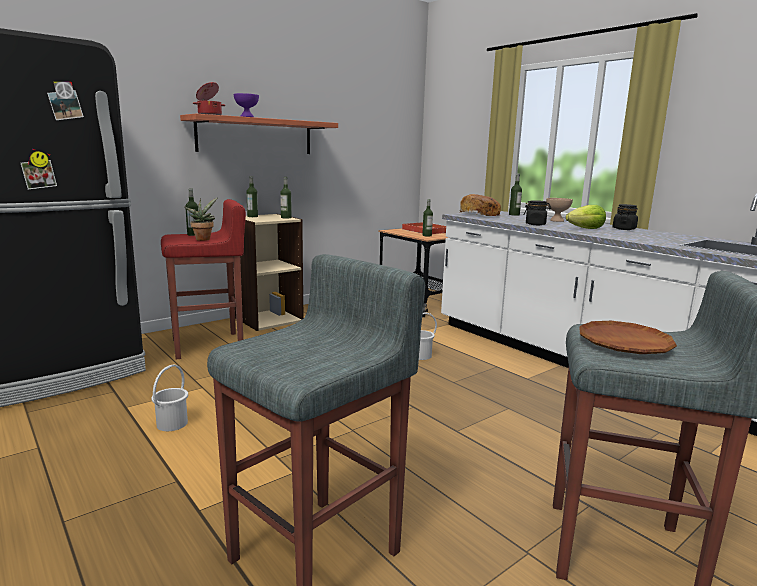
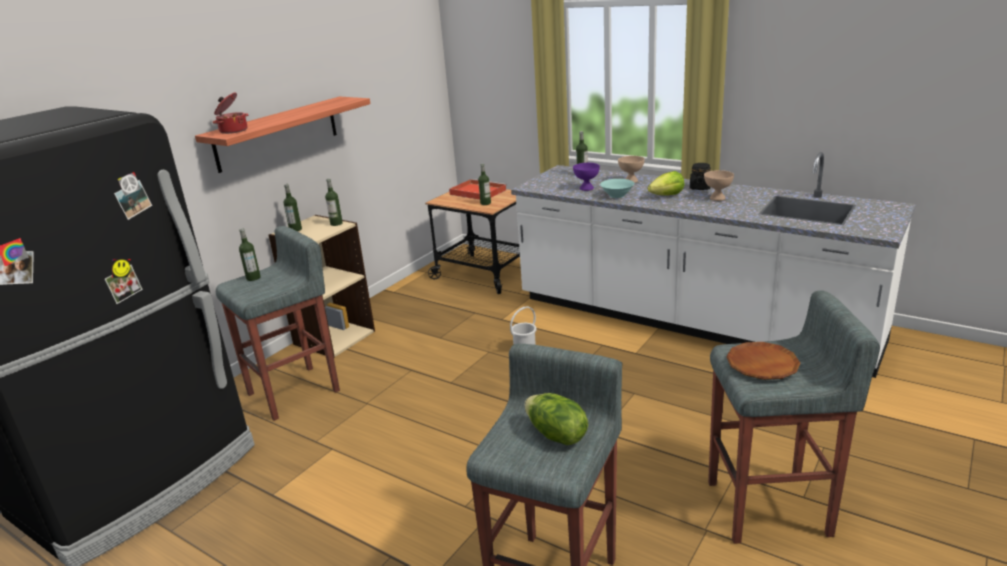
camera: 15 degrees left, 10 degrees up
white bucket [151,365,188,431] -> none
red stool [161,199,246,360] -> grey stool [216,226,340,421]
potted plant [185,198,217,241] -> none
purple bowl [234,93,259,117] -> purple bowl moved to [573,163,600,191]
bread [460,194,501,216] -> none
black jar [524,200,551,225] -> turquoise bowl [600,179,634,198]
none -> lettuce [524,393,588,445]
none -> beige bowl [704,170,734,201]

